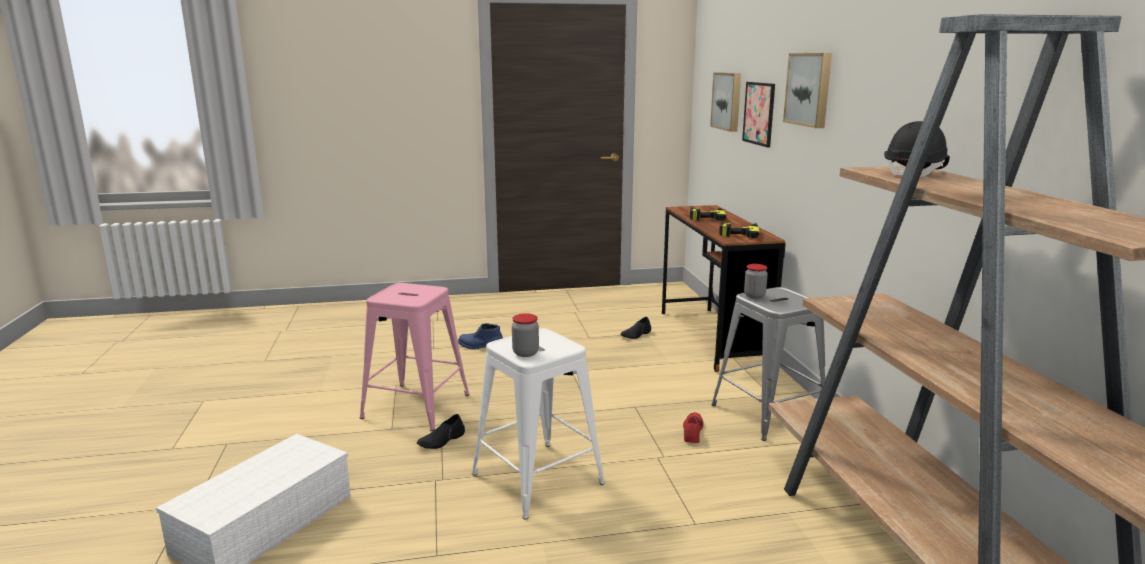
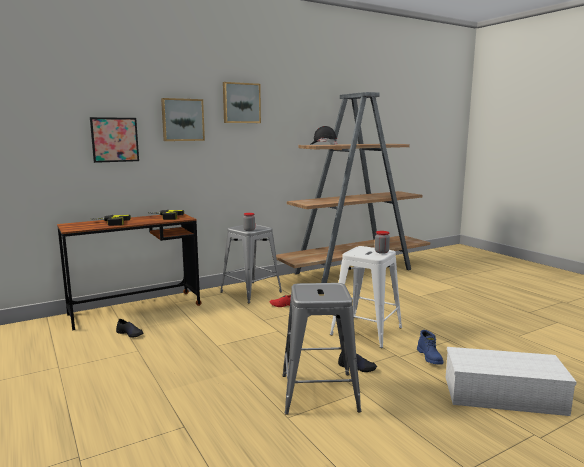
camera: 110 degrees left, 5 degrees down
pink stool [360,283,469,431] -> grey stool [282,283,361,415]
blue boot [458,323,503,350] -> blue boot moved to [417,330,444,365]
picture [710,72,741,132] -> picture moved to [223,82,261,123]

